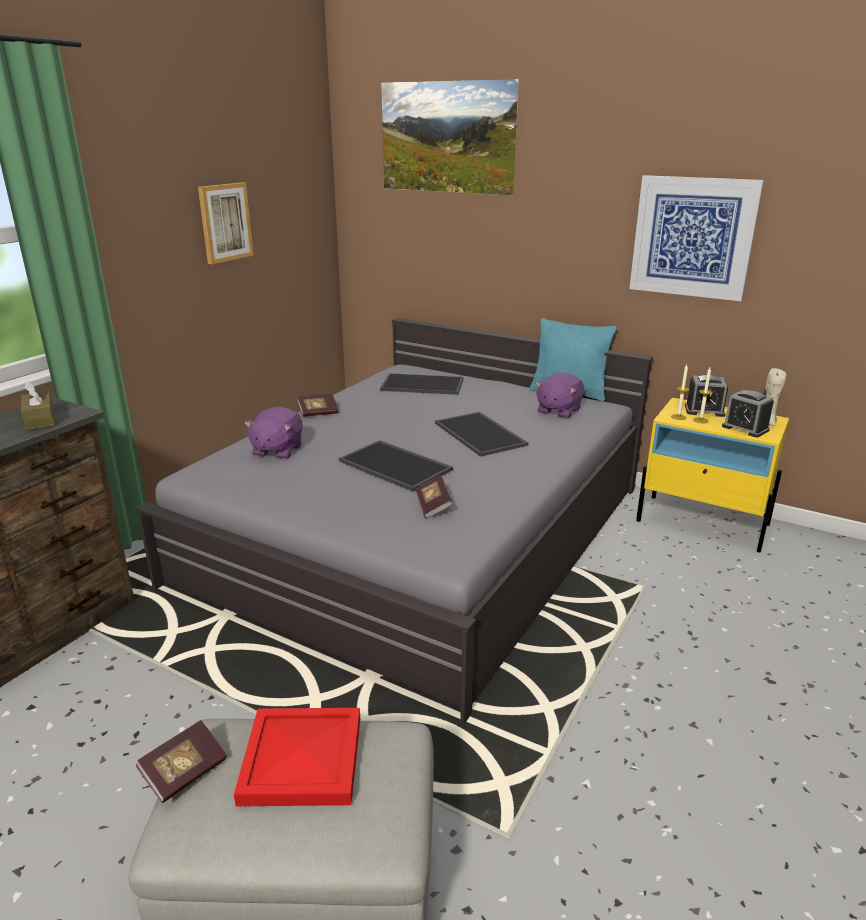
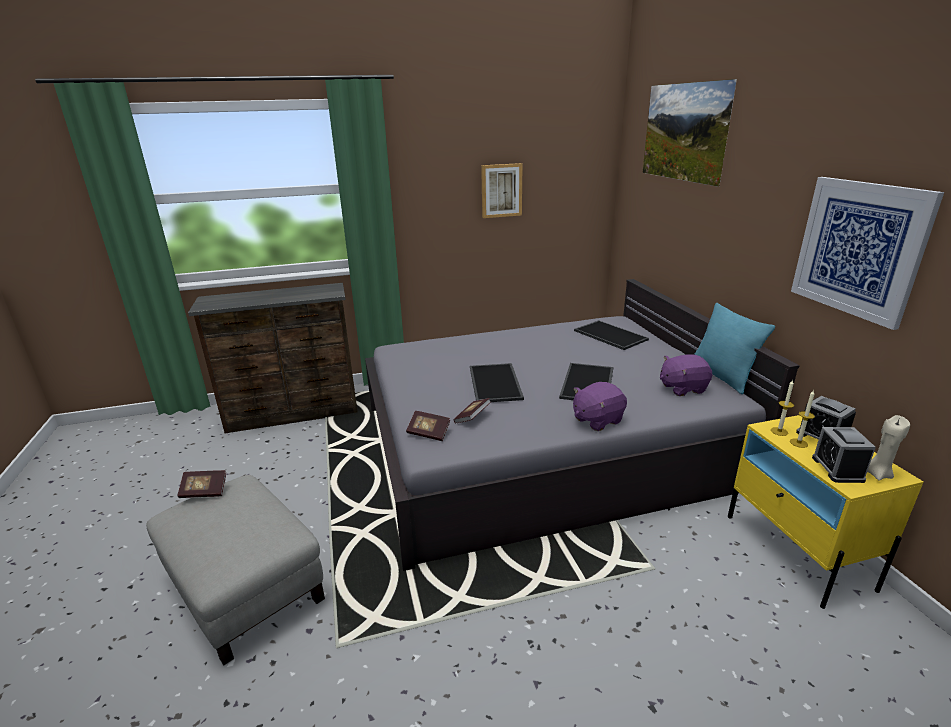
camera: 45 degrees right, 0 degrees up
brown tissue box [21,381,55,430] -> none
red tray [234,708,360,806] -> none
purple plush toy [244,407,303,459] -> purple plush toy moved to [573,382,627,431]
book [297,394,339,417] -> book moved to [406,411,450,441]

